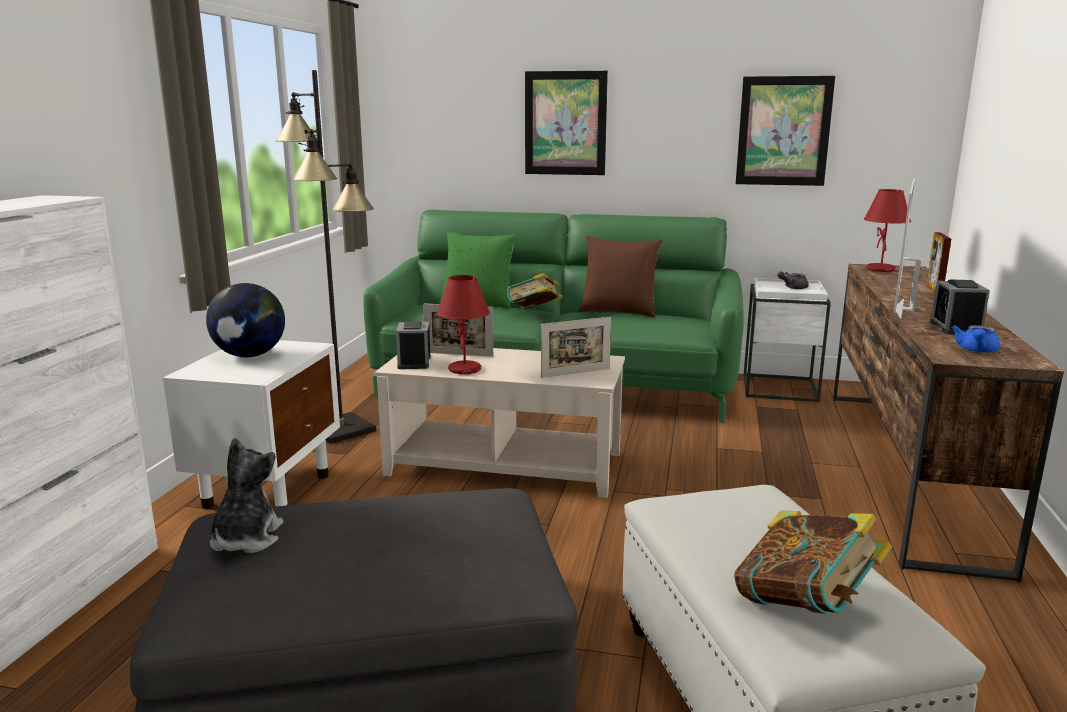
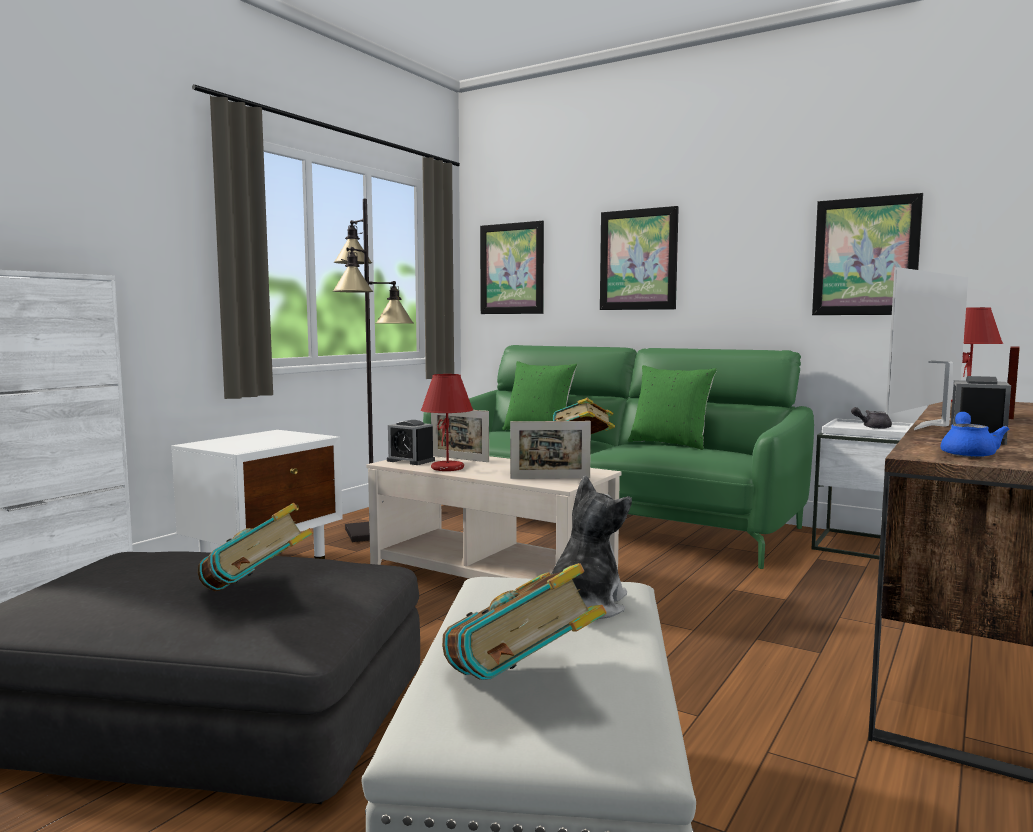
camera: 20 degrees right, 10 degrees down
globe [206,283,285,357] -> none
plush toy [210,438,283,553] -> plush toy moved to [551,476,632,619]
alarm clock [396,321,431,369] -> alarm clock turned 75 degrees counterclockwise [387,420,435,465]
brown pillow [578,236,662,318] -> green pillow [628,365,717,450]
blue teapot [951,325,1000,353] -> blue teapot turned 150 degrees clockwise [941,412,1009,457]
none -> book [198,503,313,591]
none -> picture [480,221,544,314]

